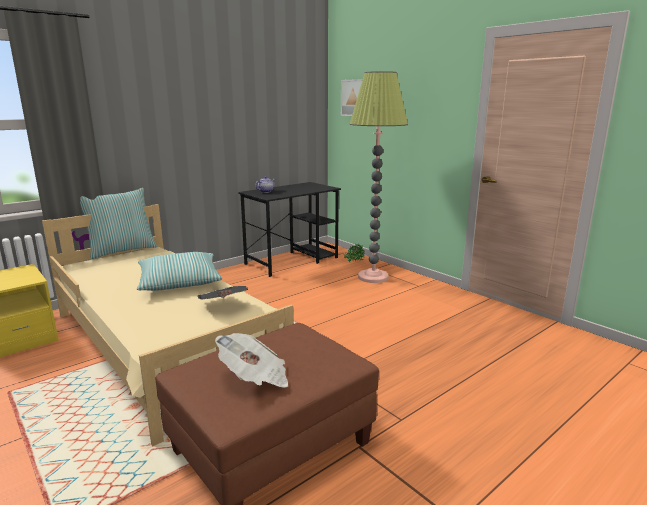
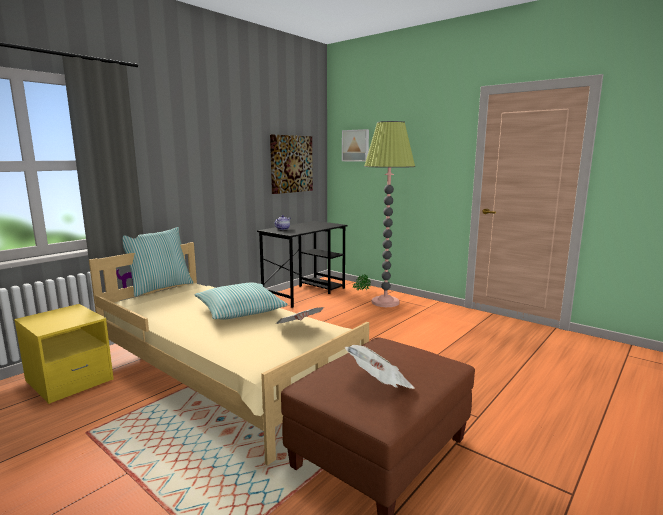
camera: 10 degrees left, 5 degrees down
none -> picture [270,135,313,194]

